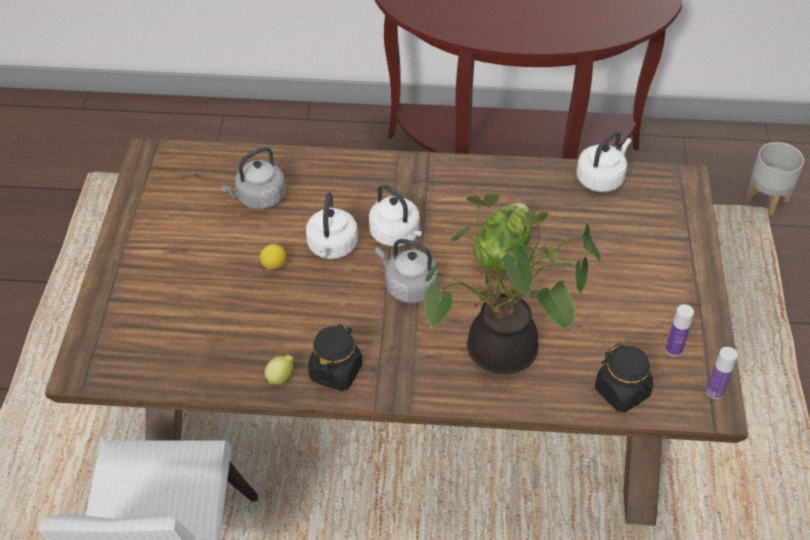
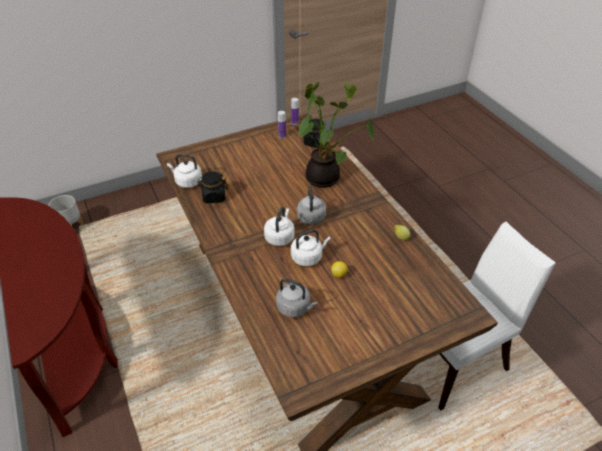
camera: 120 degrees left, 5 degrees down
black jar [308,324,363,391] -> black jar moved to [197,171,228,203]
lettuce [473,203,531,271] -> none

